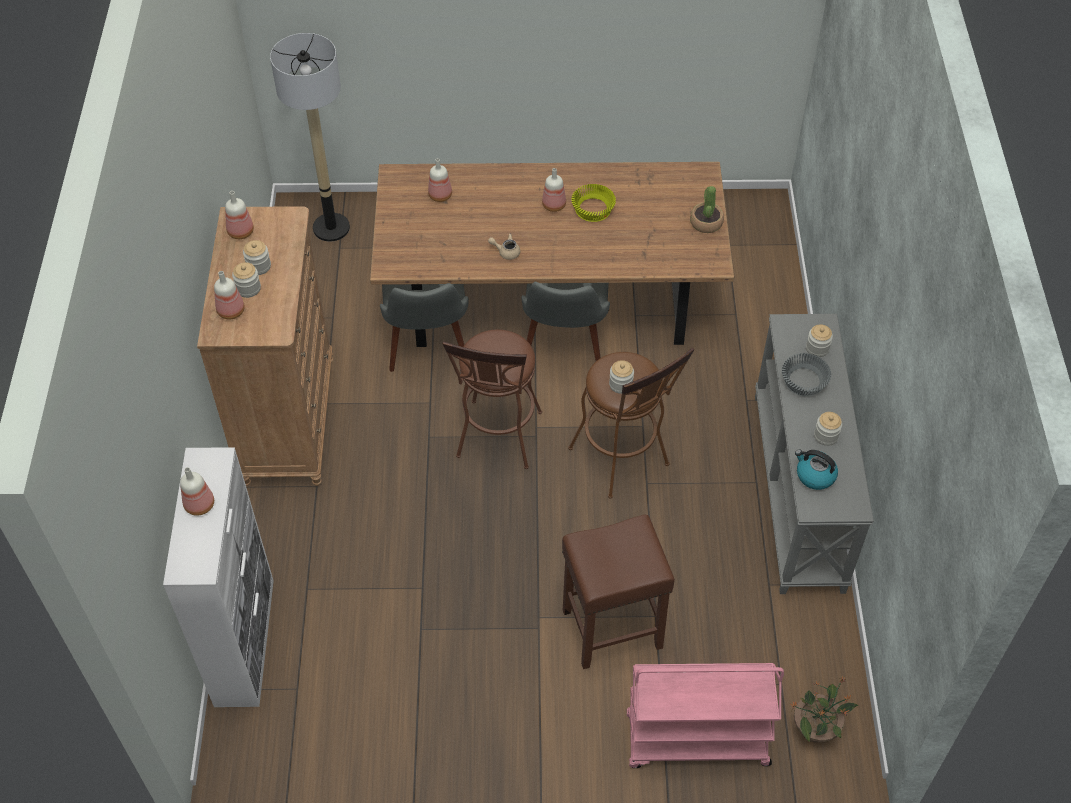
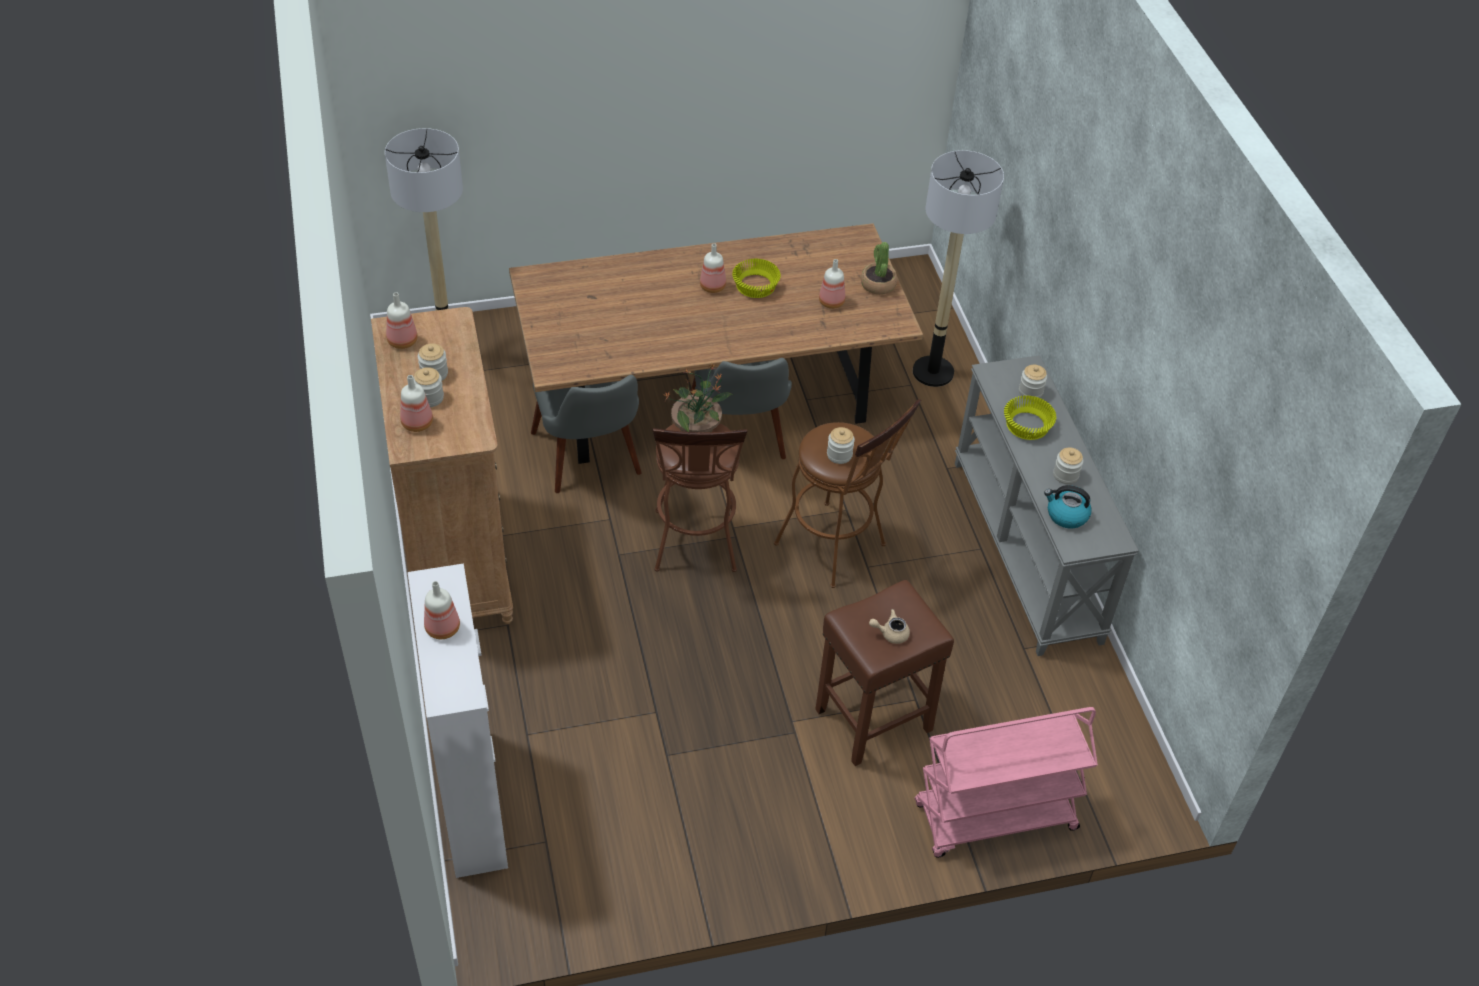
camera: 15 degrees left, 5 degrees down
bottle [428,158,452,202] -> bottle moved to [819,259,845,309]
beige teapot [488,234,520,260] -> beige teapot moved to [869,609,910,644]
grey bowl [782,353,831,397] -> yellow bowl [1004,395,1056,440]
potted plant [790,676,858,742] -> potted plant moved to [663,363,733,432]
none -> floor lamp [913,150,1004,387]

